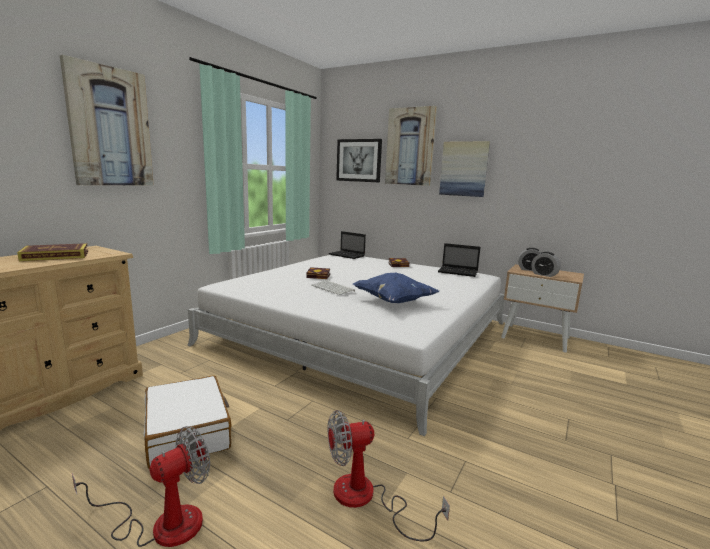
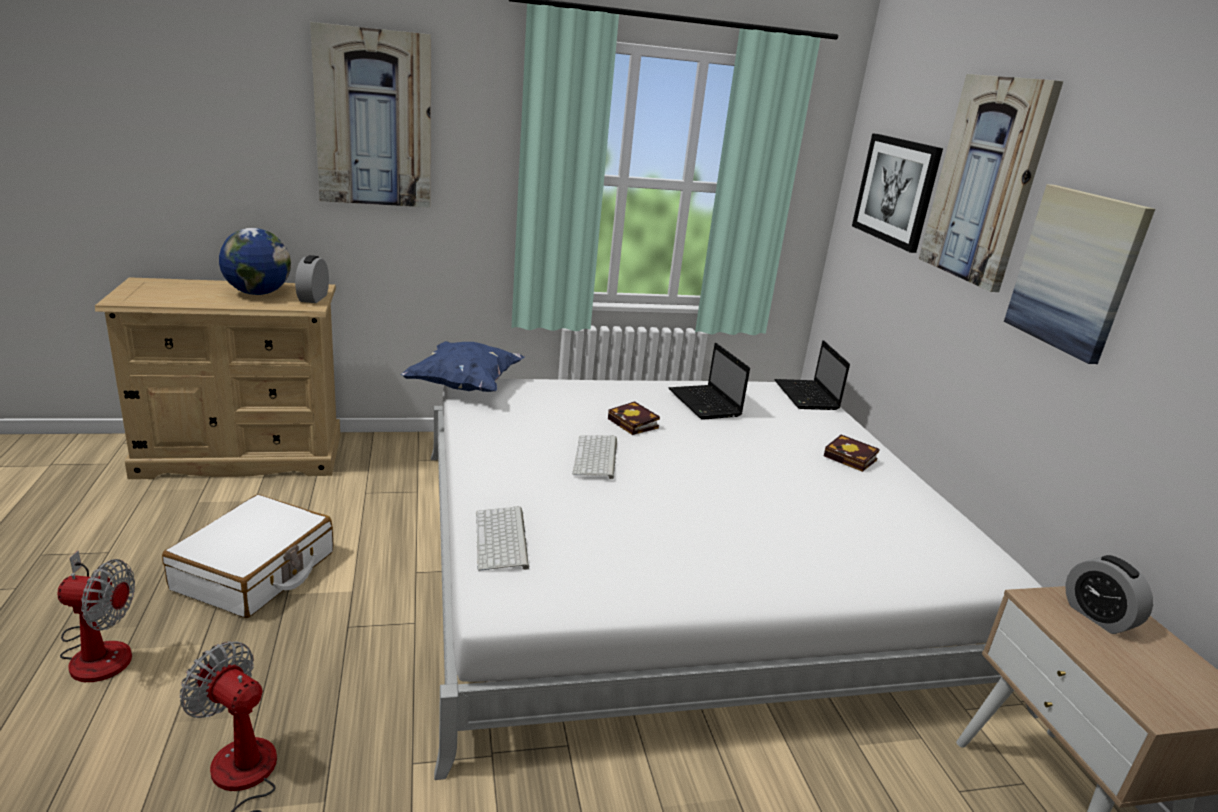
camera: 45 degrees right, 10 degrees up
book [17,243,88,261] -> globe [219,228,291,295]
blue pillow [353,273,440,303] -> blue pillow moved to [401,341,525,392]
laptop [438,243,481,277] -> laptop moved to [669,343,750,420]
alarm clock [531,252,561,277] -> alarm clock moved to [295,255,329,303]
none -> keyboard [476,507,529,571]

